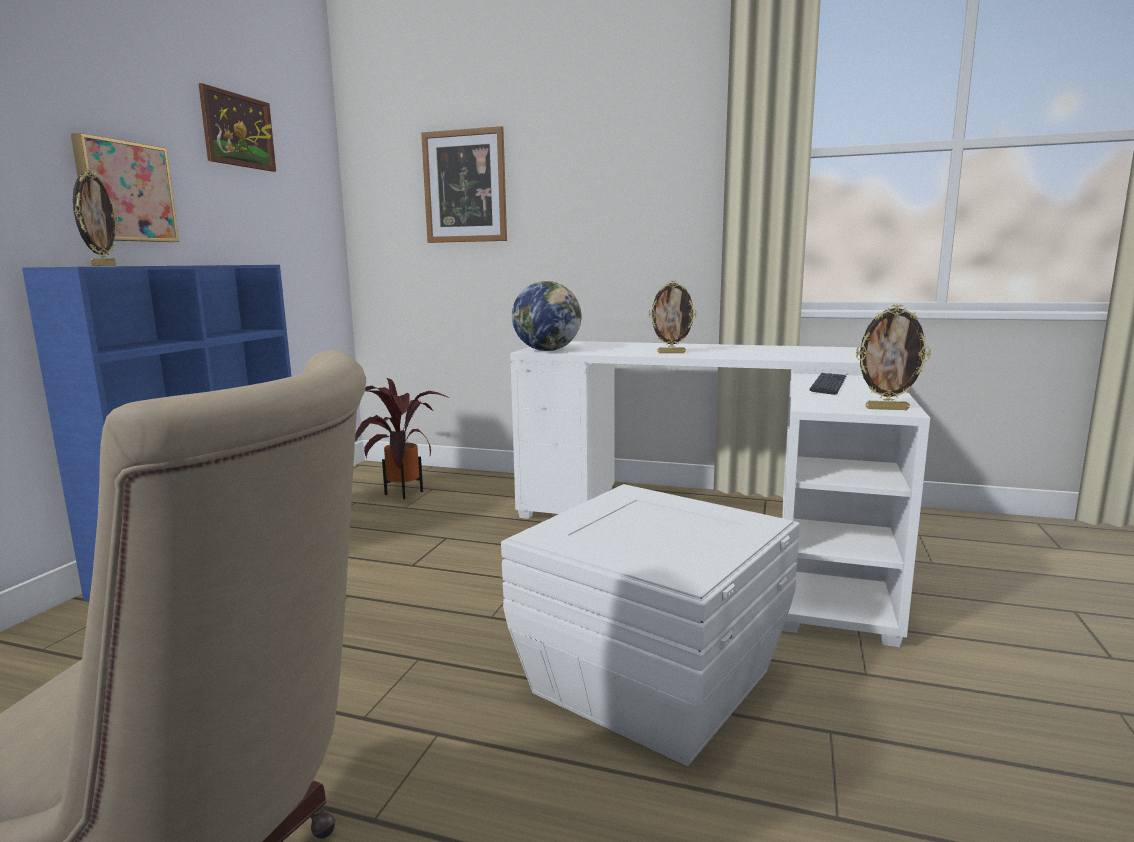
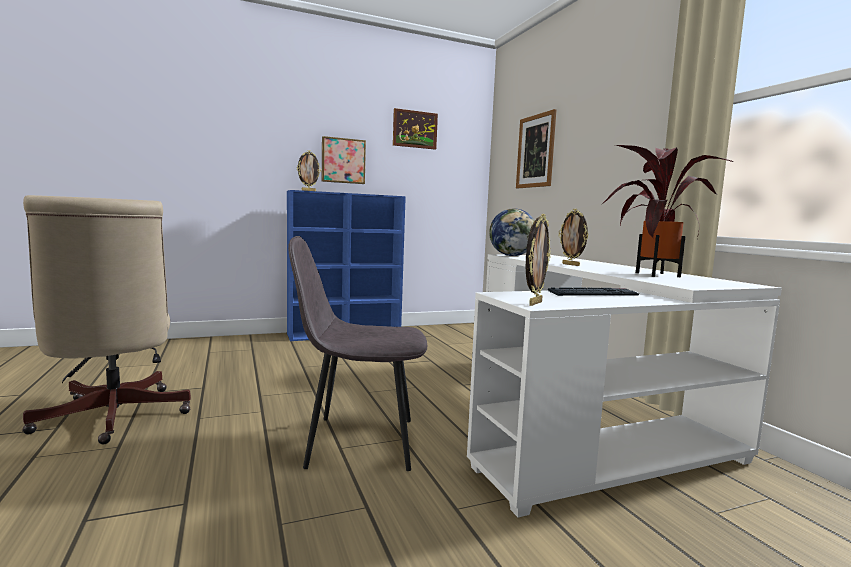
camera: 50 degrees right, 5 degrees down
potted plant [355,378,449,499] -> potted plant moved to [602,145,733,277]
white storage box [501,484,800,766] -> grey chair [288,236,427,471]
picture frame [856,304,931,410] -> picture frame turned 120 degrees counterclockwise [526,214,550,306]

